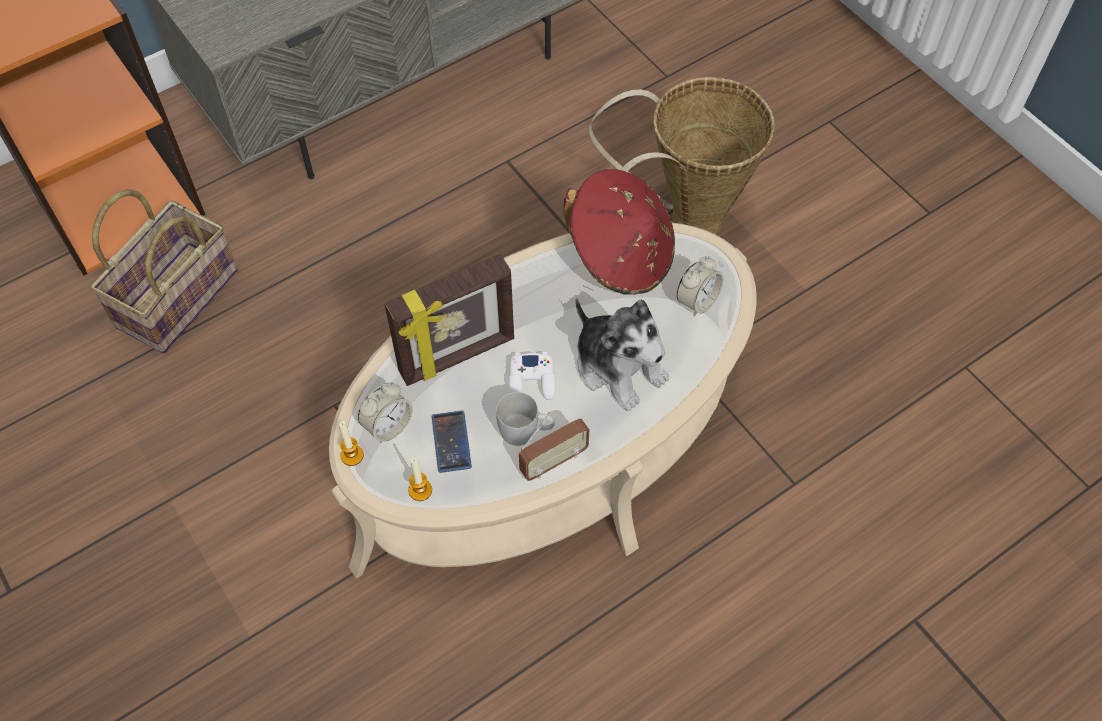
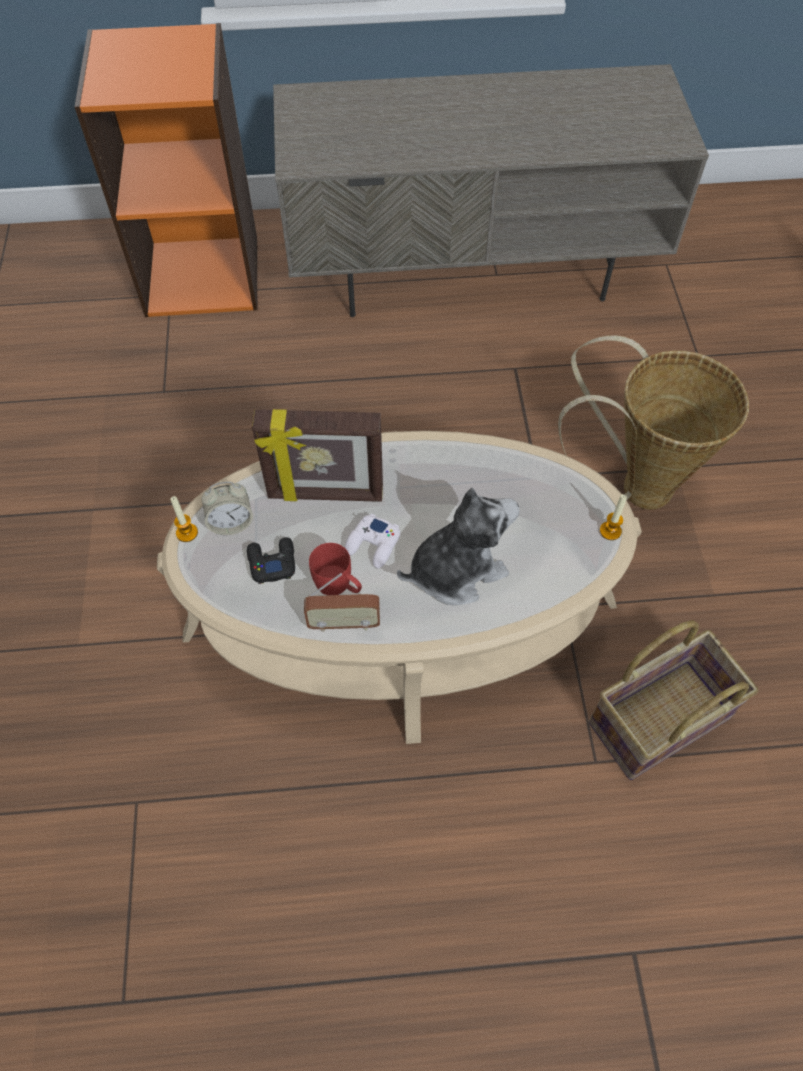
camera: 30 degrees right, 0 degrees up
basket [90,189,237,354] -> basket moved to [589,620,758,780]
candle [409,458,432,501] -> candle moved to [600,494,627,540]
phone [432,411,472,473] -> black game controller [247,537,295,584]
white mug [496,392,555,446] -> red mug [309,543,362,595]
red hat [563,169,675,295] -> none
plush toy [575,298,669,411] -> plush toy turned 105 degrees counterclockwise [397,488,520,605]
alarm clock [677,256,723,316] -> none

